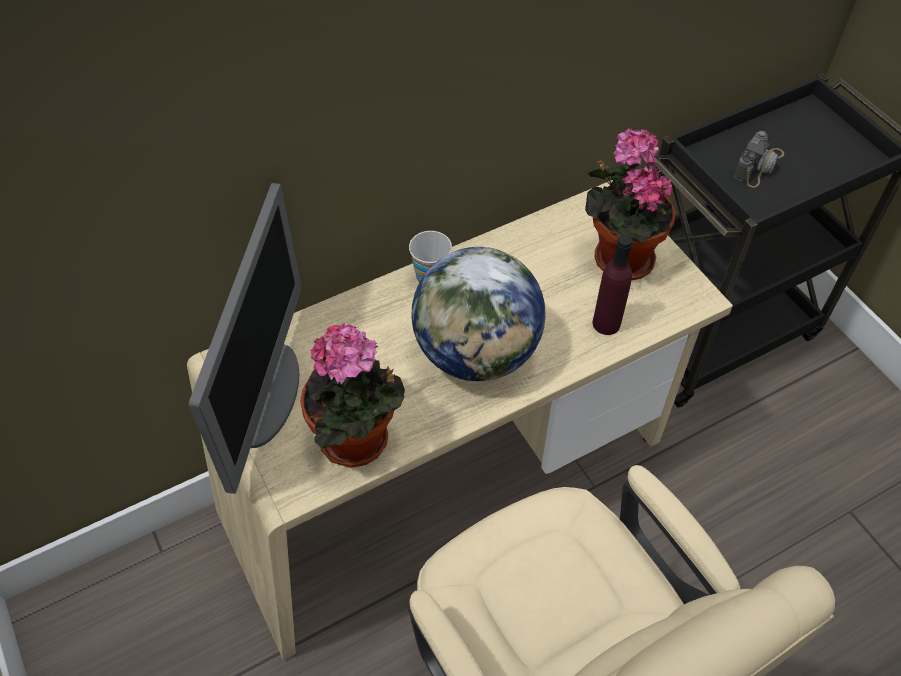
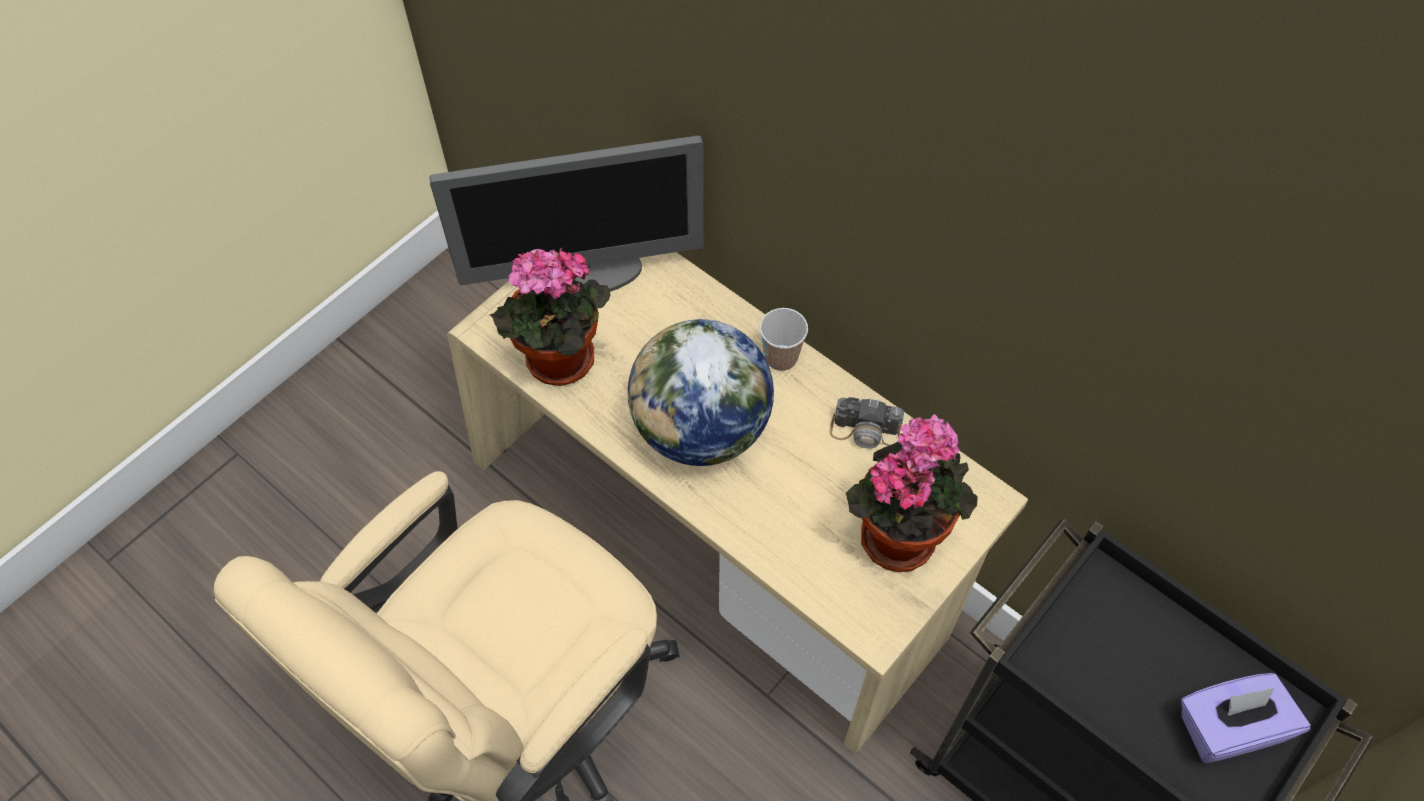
camera: 70 degrees right, 5 degrees up
purple bottle [593,235,633,335] -> none
camera [734,131,784,188] -> camera moved to [830,397,912,452]
none -> purple tissue box [1181,673,1310,763]

